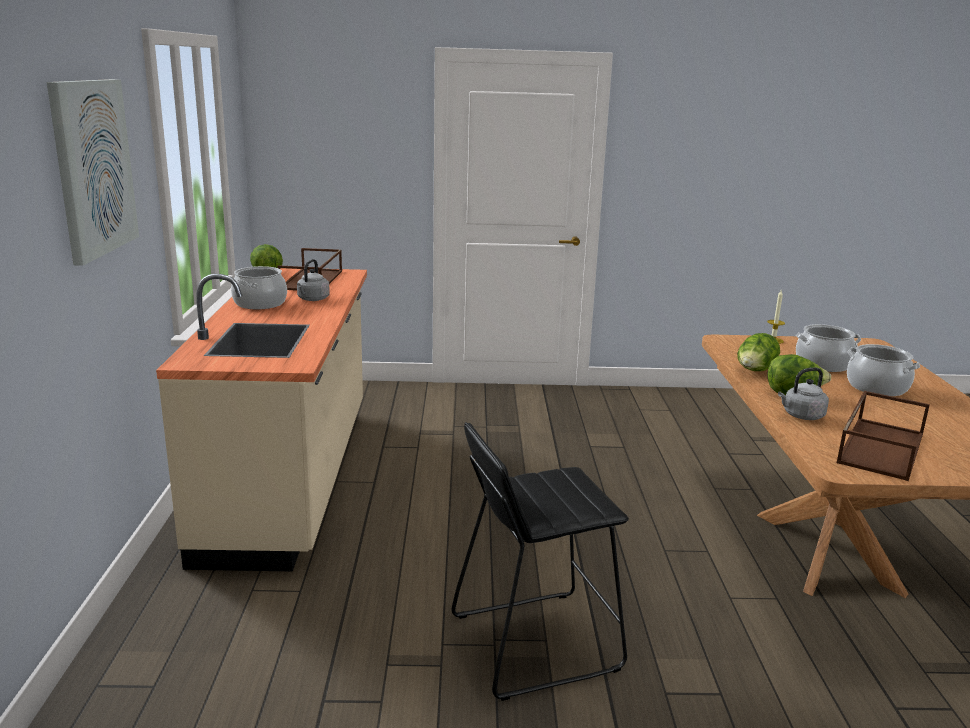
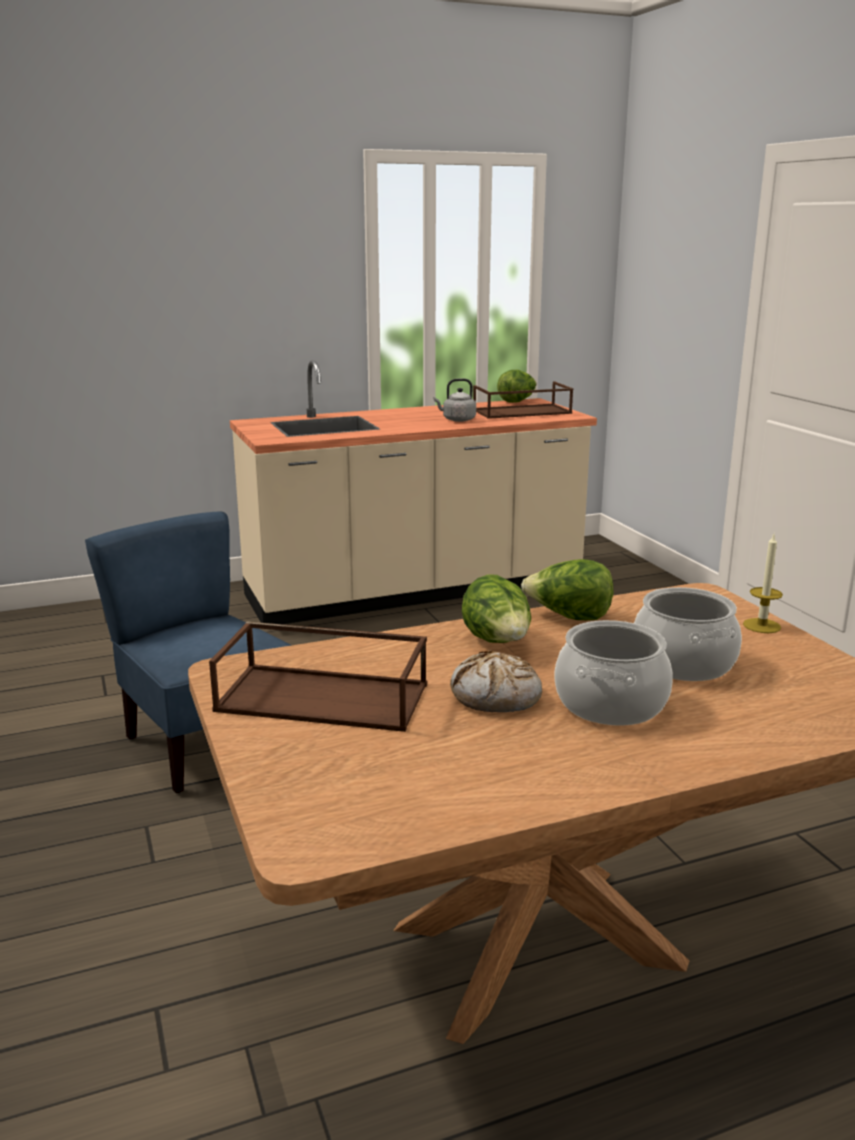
camera: 70 degrees right, 0 degrees up
picture [47,79,139,266] -> none
cooking pot [231,266,287,309] -> none
black stool [452,422,629,701] -> blue chair [85,512,291,794]
grey kettle [778,368,829,420] -> none
none -> bread [450,651,542,712]

